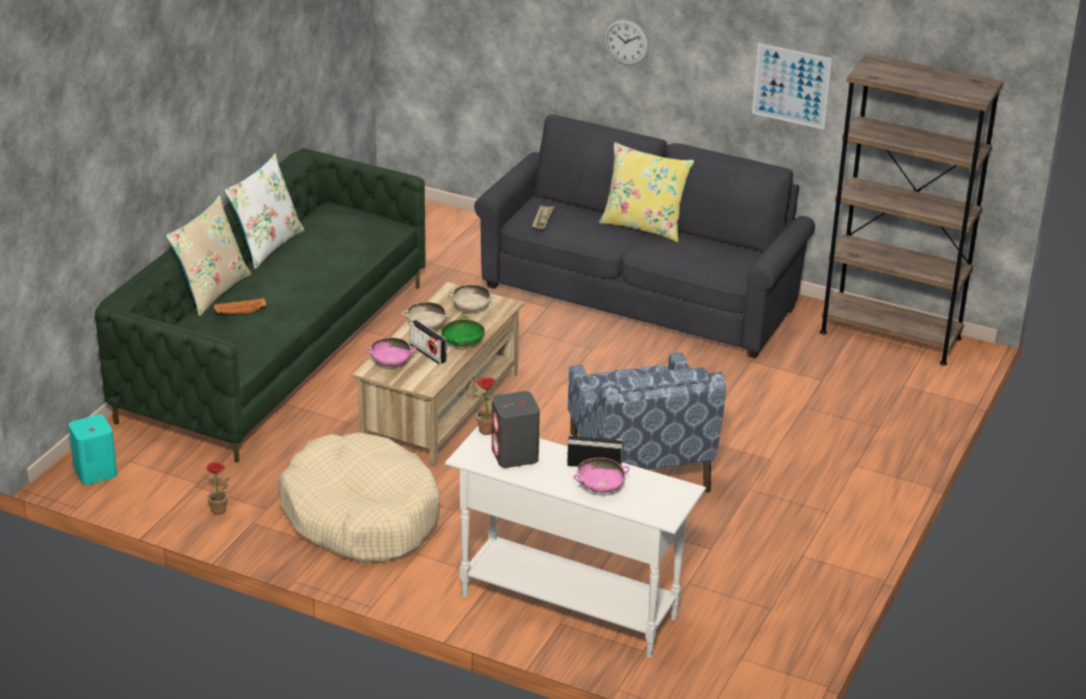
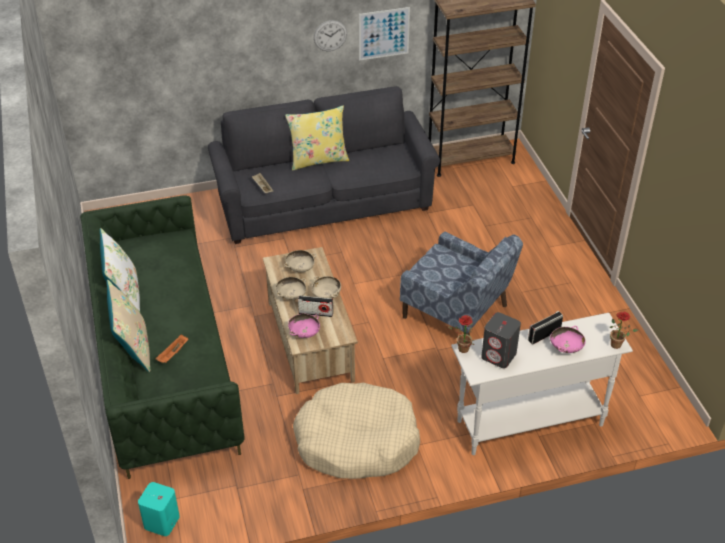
camera: 40 degrees left, 10 degrees up
potted plant [203,462,229,515] -> potted plant moved to [610,312,638,349]
green bowl [441,316,485,347] -> beige bowl [312,276,341,299]
wall clock [604,19,649,65] -> wall clock moved to [314,20,347,51]

